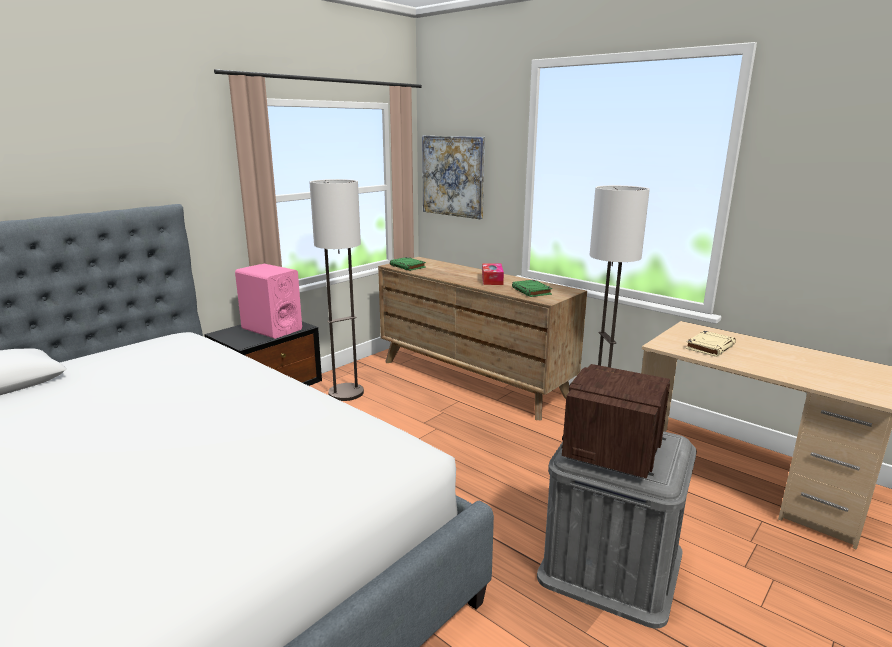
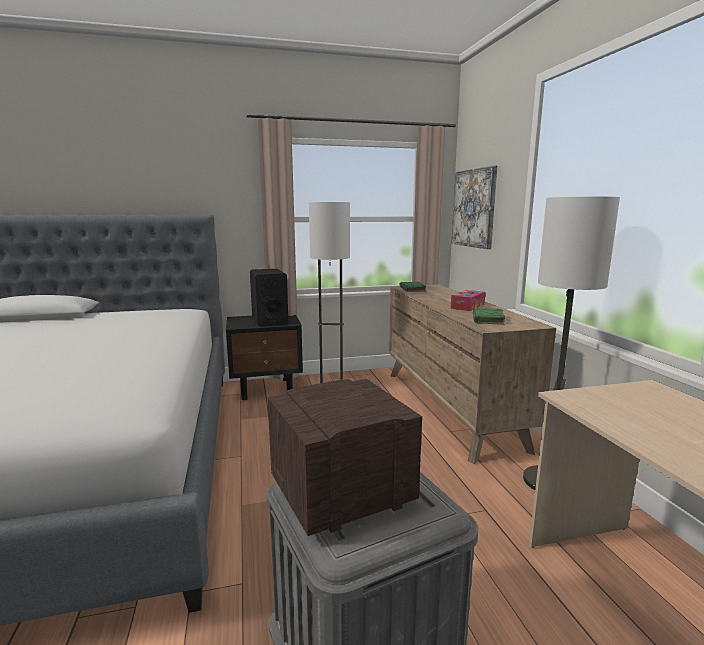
camera: 35 degrees right, 5 degrees down
pink speaker [235,264,302,339] -> black speaker [250,269,288,327]
beige book [686,331,736,357] -> none

